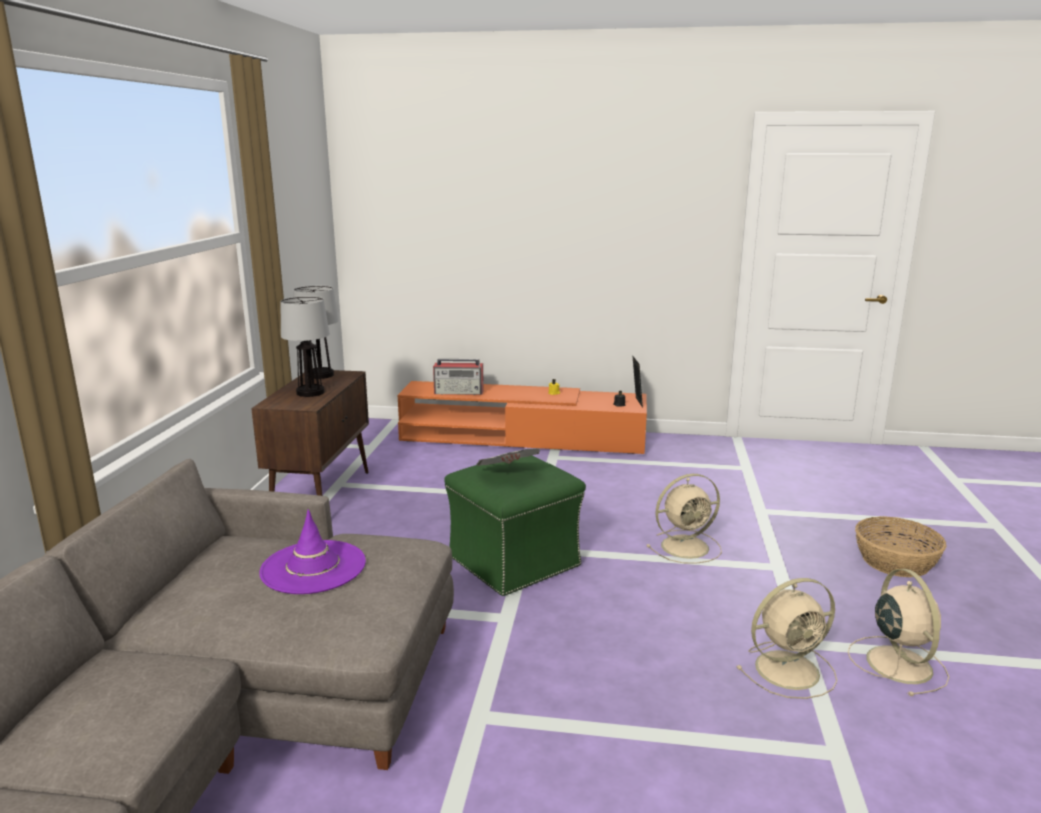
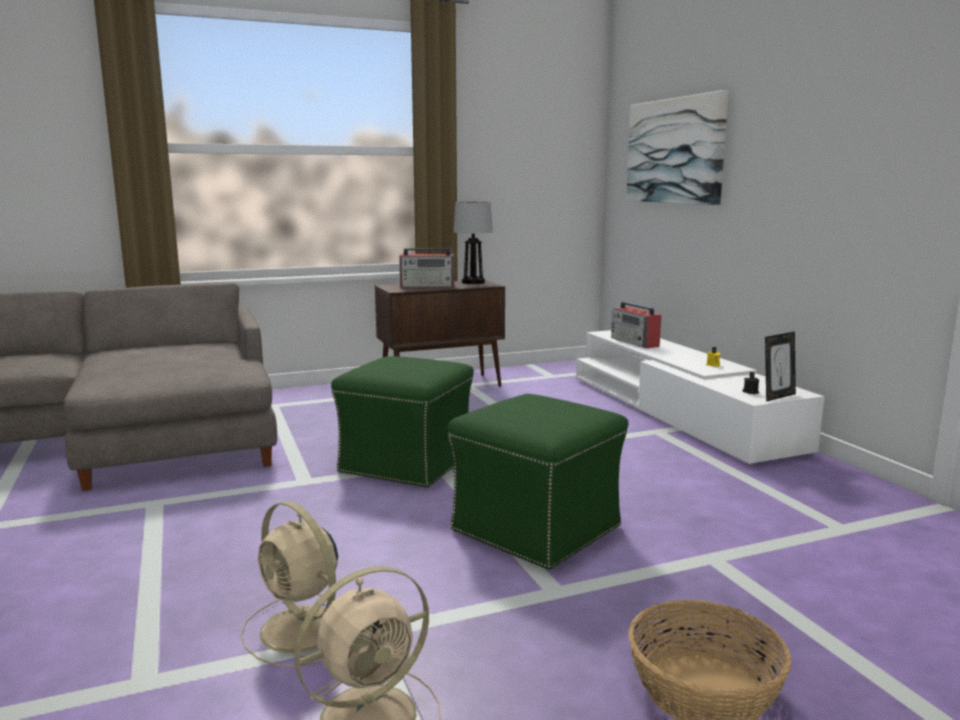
camera: 60 degrees right, 5 degrees down
purple hat [259,509,366,594] -> none
table lamp [280,296,330,397] -> radio [399,247,454,288]
orange tv stand [398,381,647,454] -> white tv stand [576,330,824,464]
newspaper [476,448,540,466] -> none
beige fan [647,474,722,564] -> green ottoman [447,394,628,570]
none -> picture [626,90,729,205]

